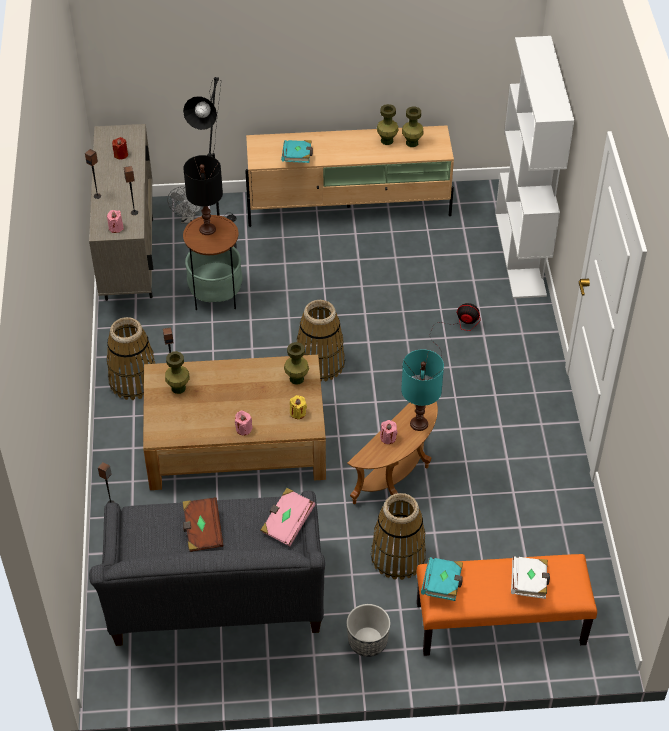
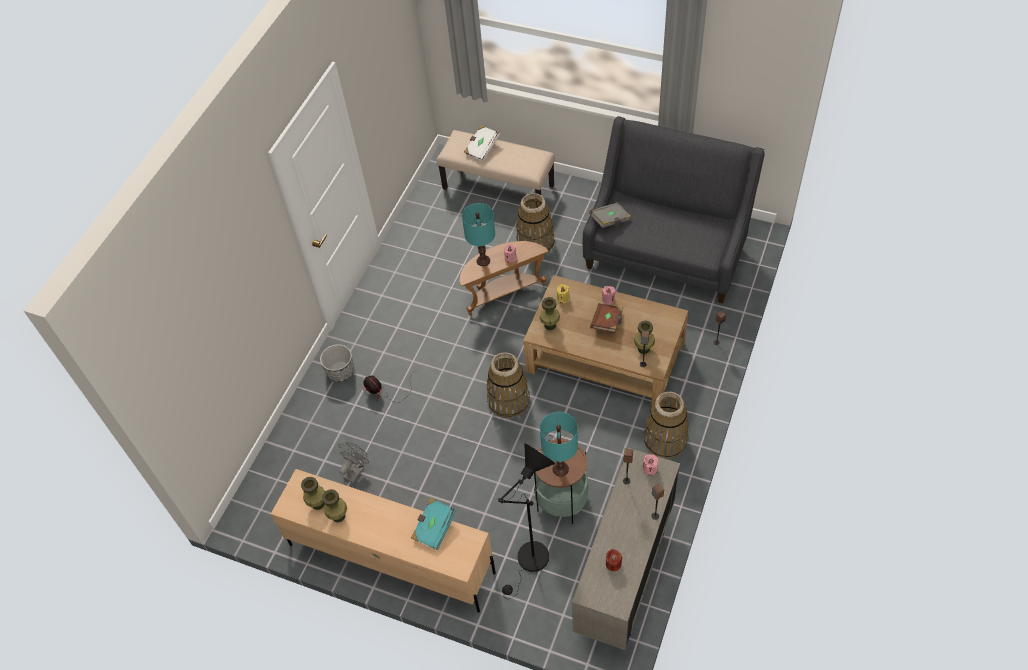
camera: 150 degrees left, 5 degrees up
grey fan [167,186,203,224] -> grey fan moved to [339,442,369,483]
black table lamp [183,155,223,235] -> turquoise table lamp [540,412,578,476]
brown book [183,497,224,552] -> brown book moved to [590,303,623,333]
pink book [261,488,316,546] -> grey book [589,203,632,228]
planter [346,604,390,657] -> planter moved to [320,344,354,382]
orange bench [417,554,597,656] -> beige bench [436,130,555,208]
turquoise book [421,557,463,601] -> none
white bookcase [495,36,574,299] -> none

